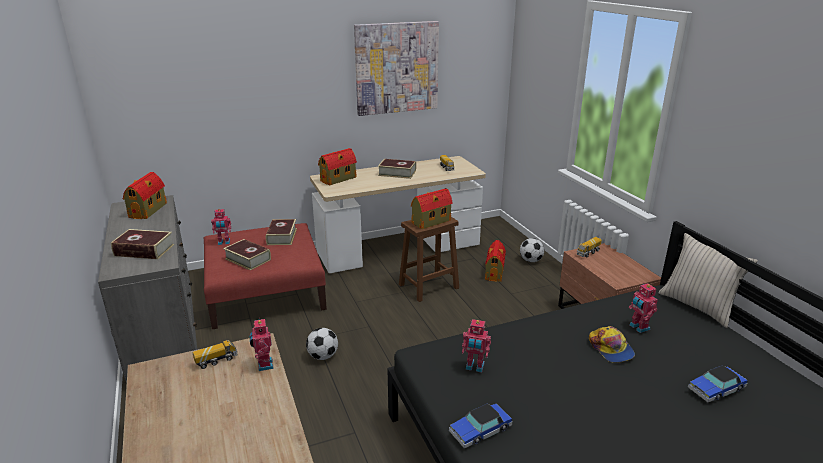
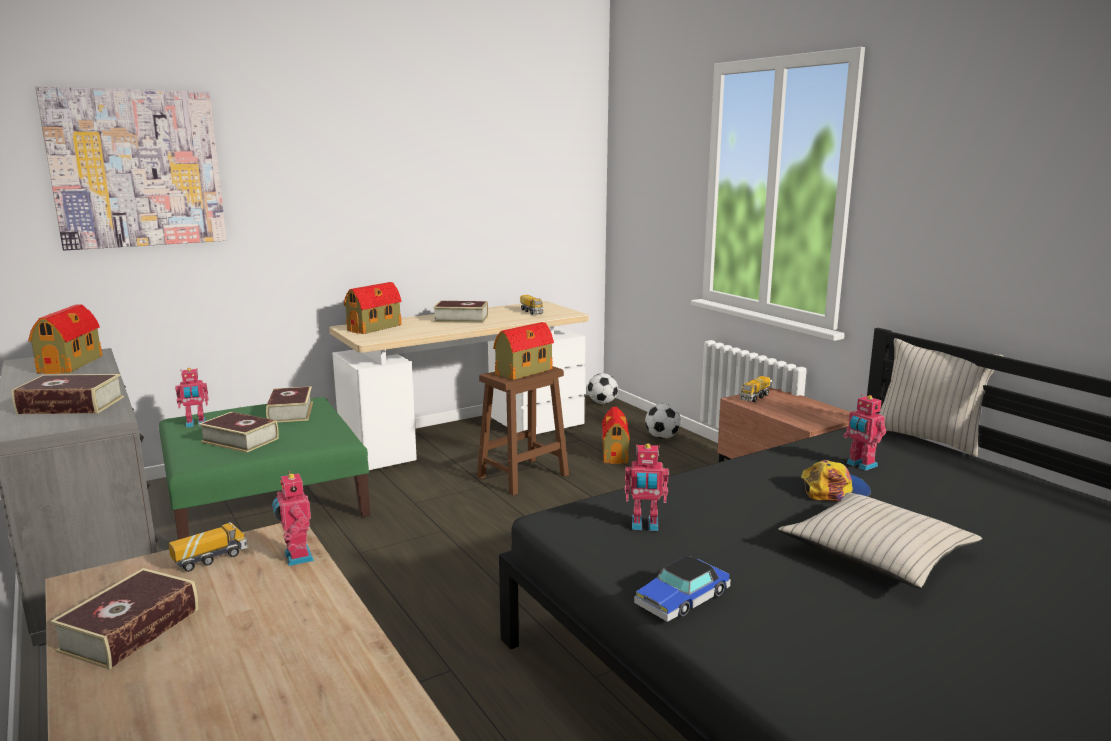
camera: 10 degrees left, 10 degrees down
red ottoman [204,223,327,329] -> green ottoman [159,397,370,540]
football [306,328,338,360] -> football moved to [587,373,618,404]
picture [354,21,439,116] -> picture moved to [35,86,227,251]
cap [589,326,635,363] -> cap turned 75 degrees counterclockwise [801,460,871,501]
toy car [688,365,748,402] -> none
none -> book [50,568,198,670]
none -> beige pillow [778,492,982,588]

